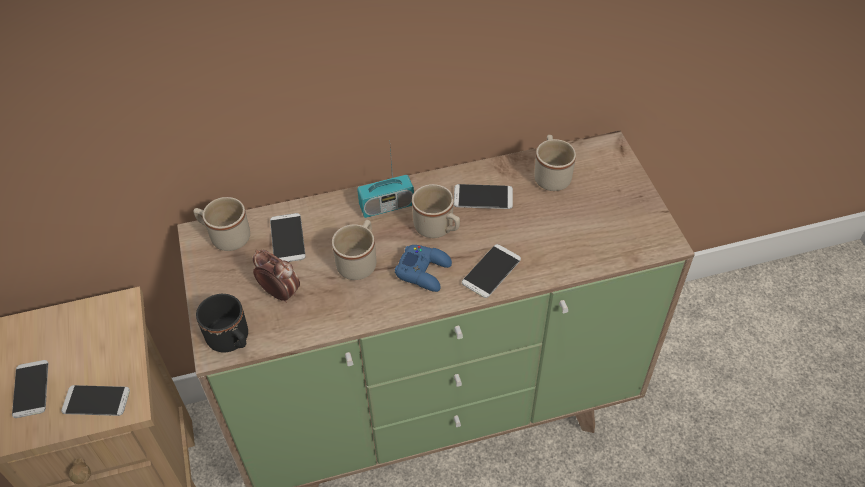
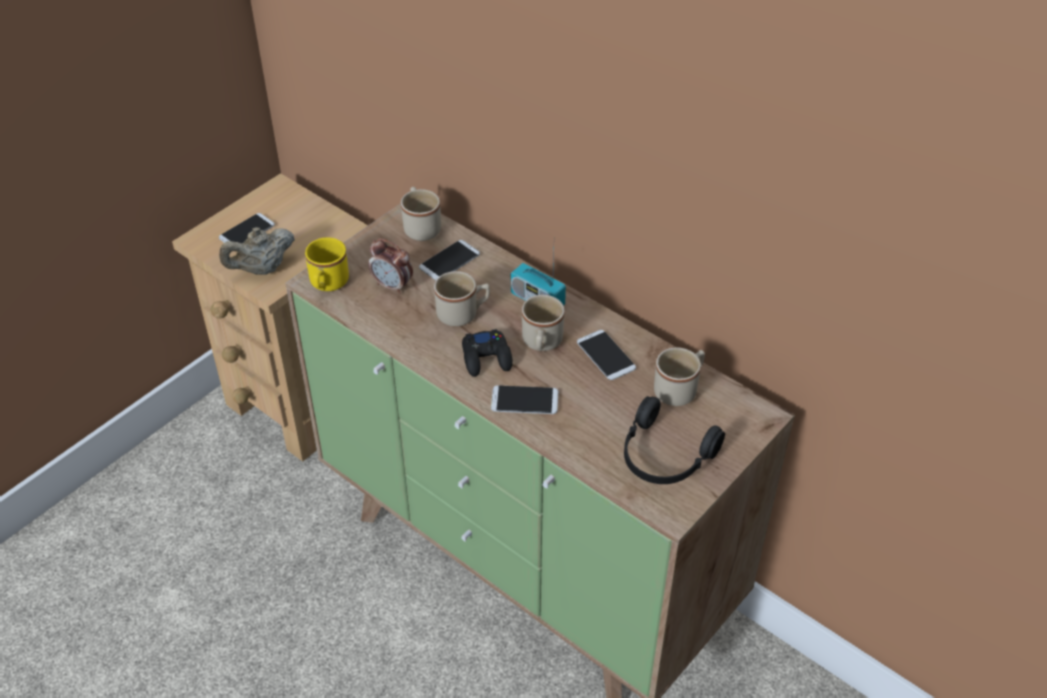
camera: 55 degrees right, 5 degrees down
phone [61,385,130,416] -> beige teapot [219,227,295,274]
black mug [196,294,248,353] -> yellow mug [305,237,349,291]
alarm clock [253,250,300,303] -> alarm clock turned 120 degrees clockwise [368,238,413,294]
blue game controller [395,245,452,292] -> black game controller [462,329,513,377]
none -> black headphones [624,396,725,484]

